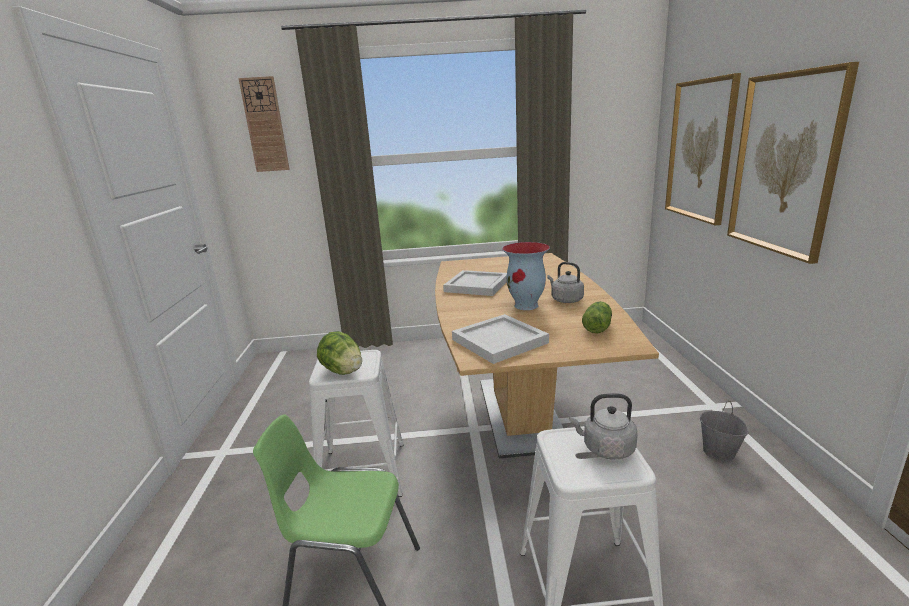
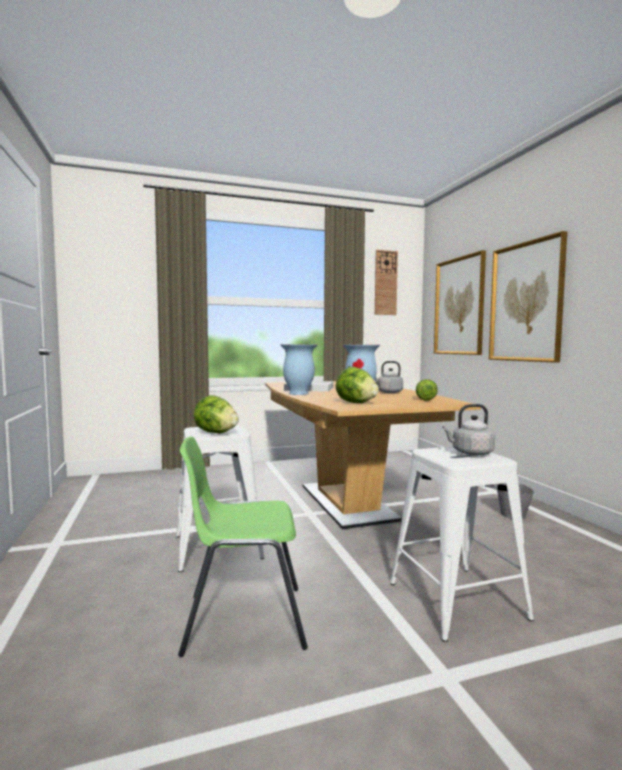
camera: 15 degrees left, 15 degrees down
wall clock [238,76,290,172] -> wall clock moved to [375,250,398,315]
white tray [452,314,549,364] -> lettuce [336,367,379,403]
none -> vase [280,344,317,395]

